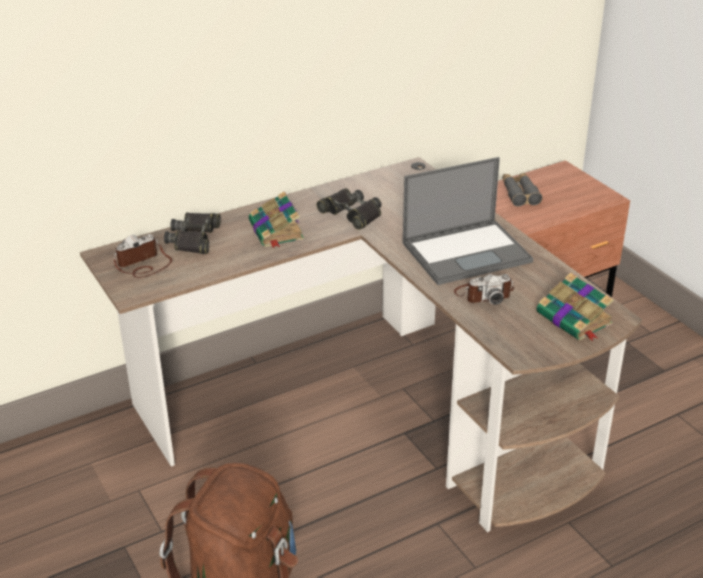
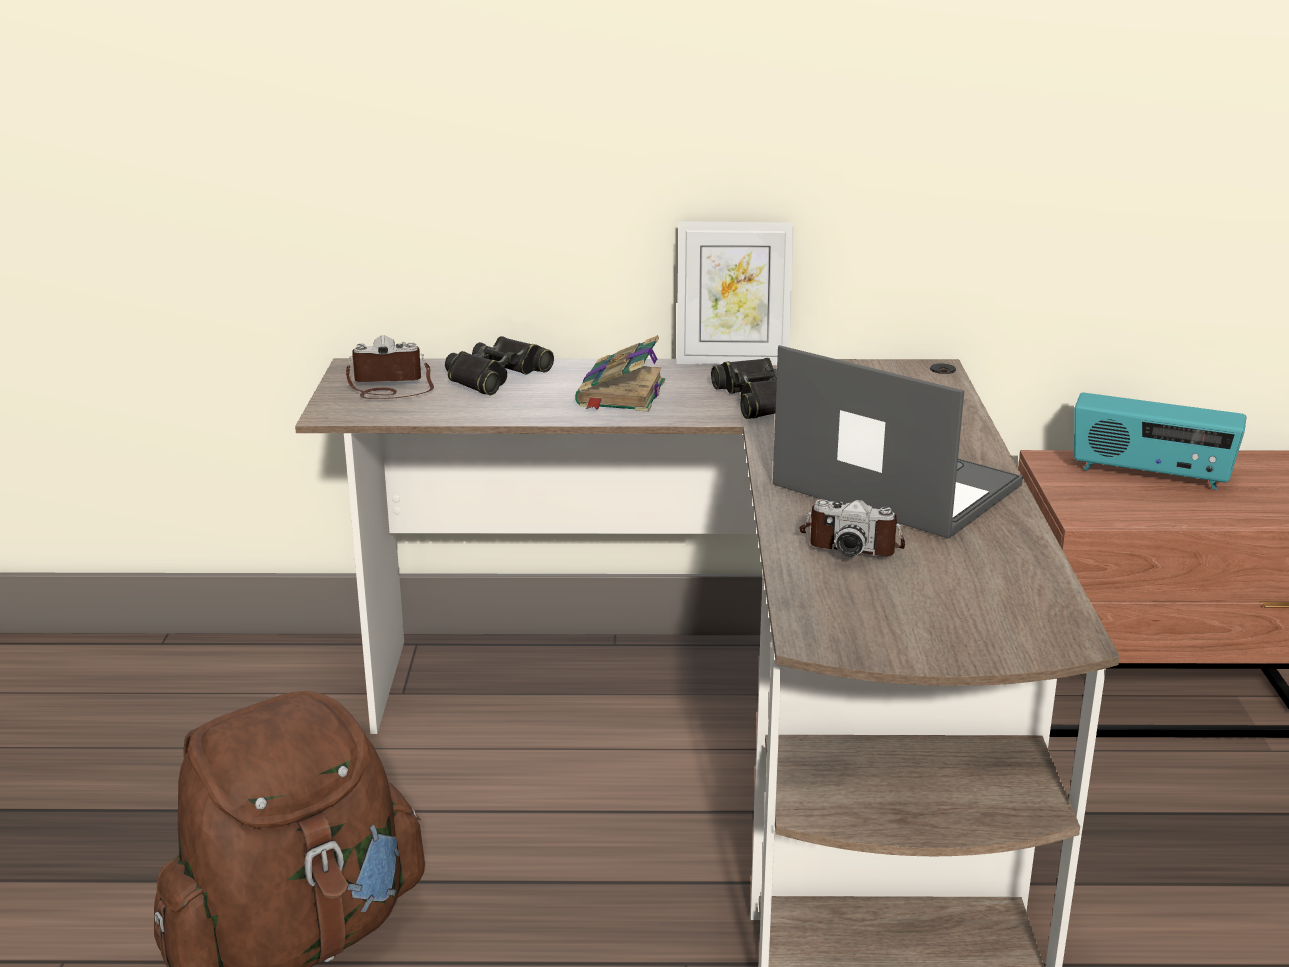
camera: 30 degrees right, 10 degrees down
laptop [403,157,533,285] -> laptop turned 150 degrees counterclockwise [773,345,1023,539]
grey binoculars [503,173,543,207] -> radio [1074,393,1246,490]
book [536,273,614,341] -> none
none -> picture frame [677,221,794,365]

